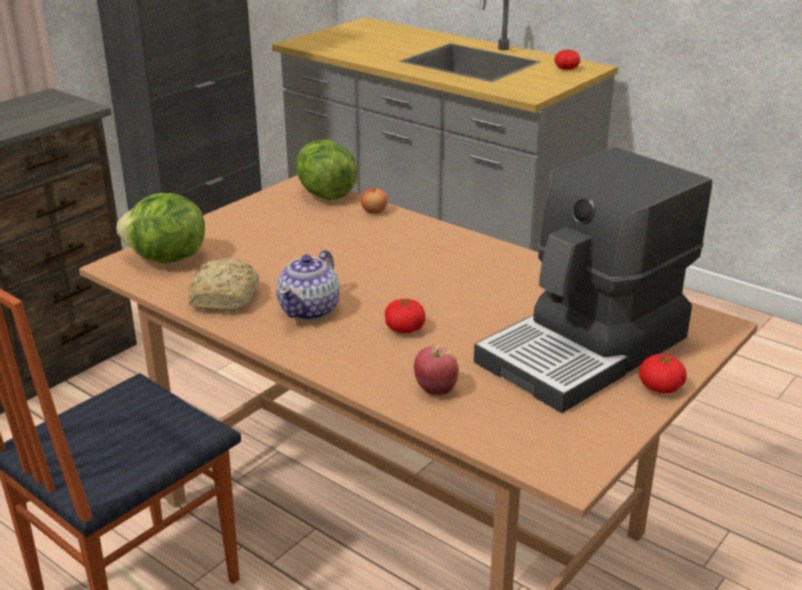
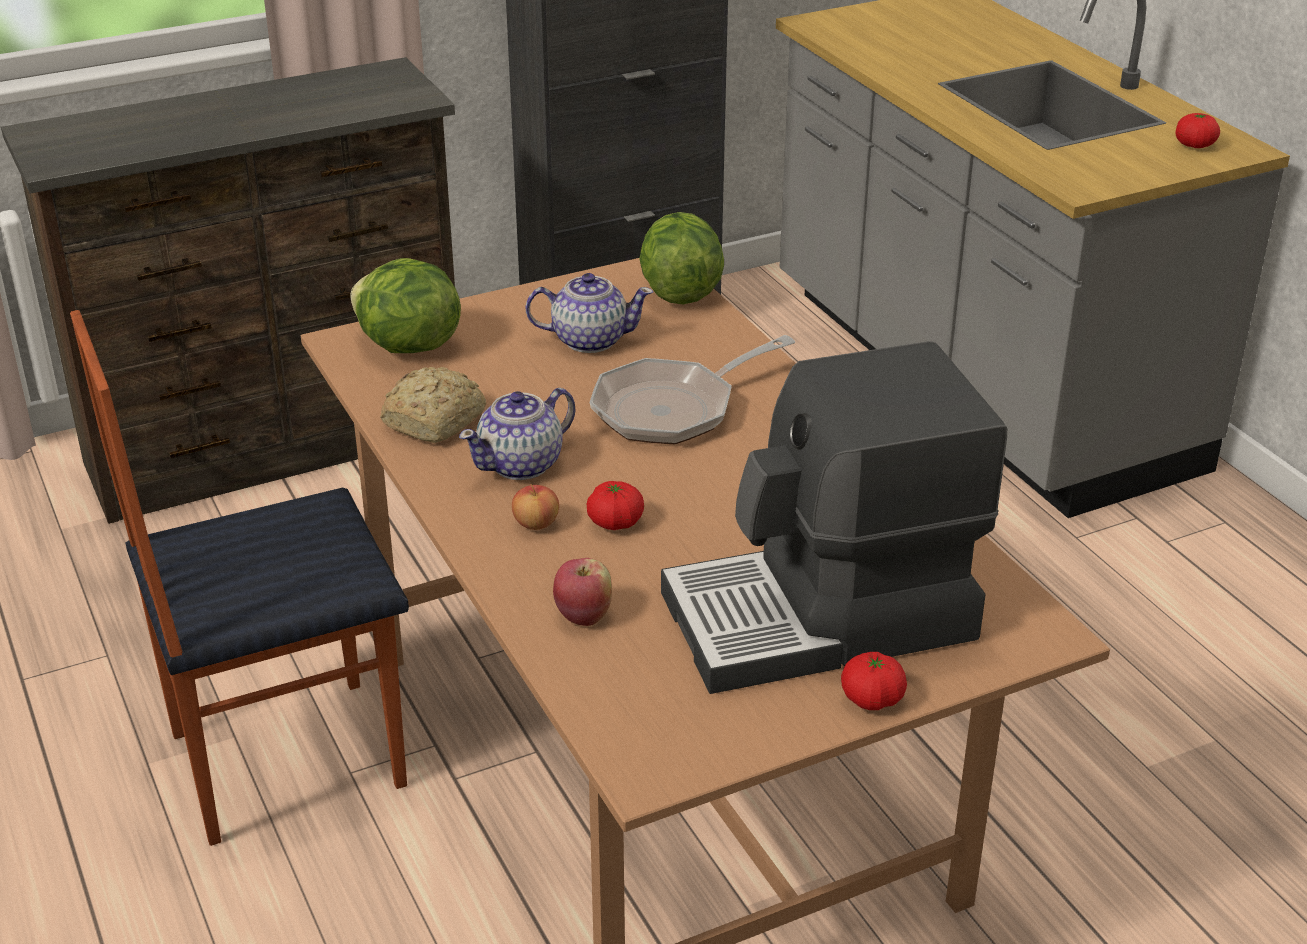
camera: 25 degrees right, 5 degrees up
apple [360,186,388,214] -> apple moved to [512,484,559,530]
none -> teapot [525,273,653,353]
none -> frying pan [589,335,795,444]

